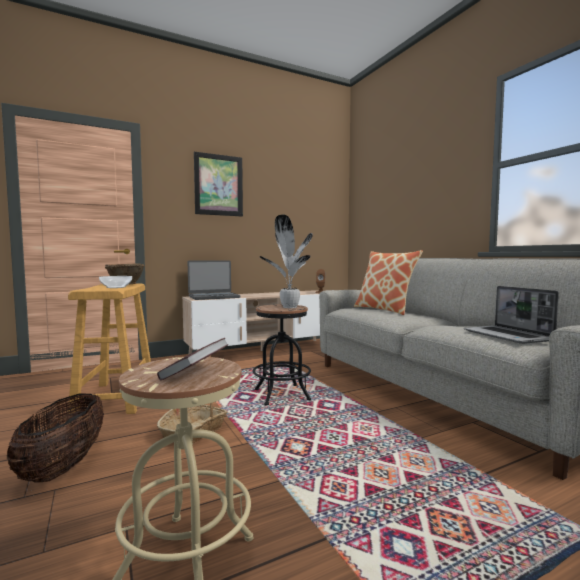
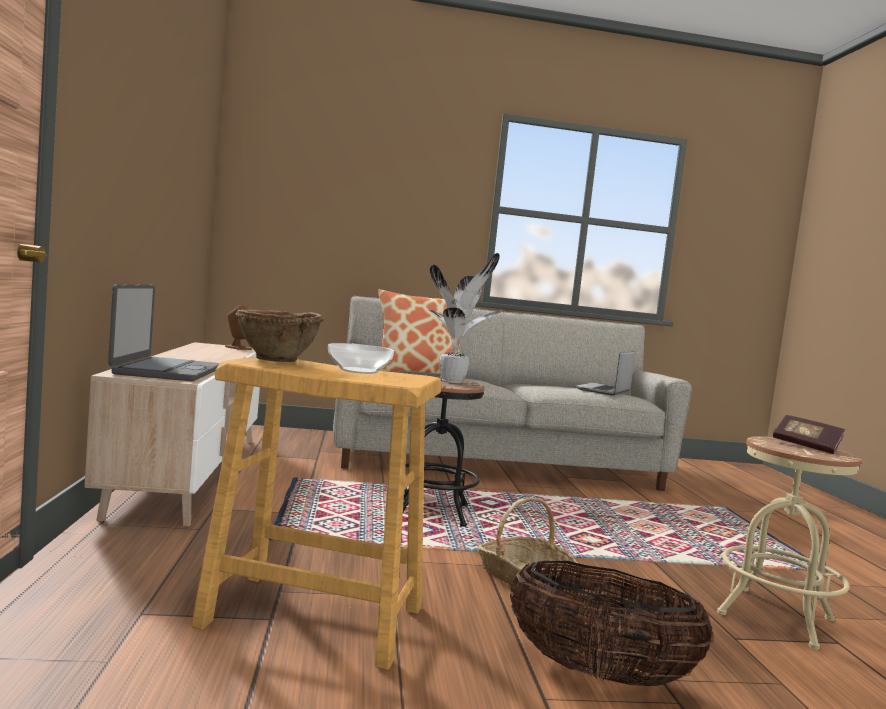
camera: 70 degrees left, 0 degrees up
picture [194,152,243,216] -> none
laptop [464,286,559,344] -> laptop turned 120 degrees clockwise [575,351,635,396]

